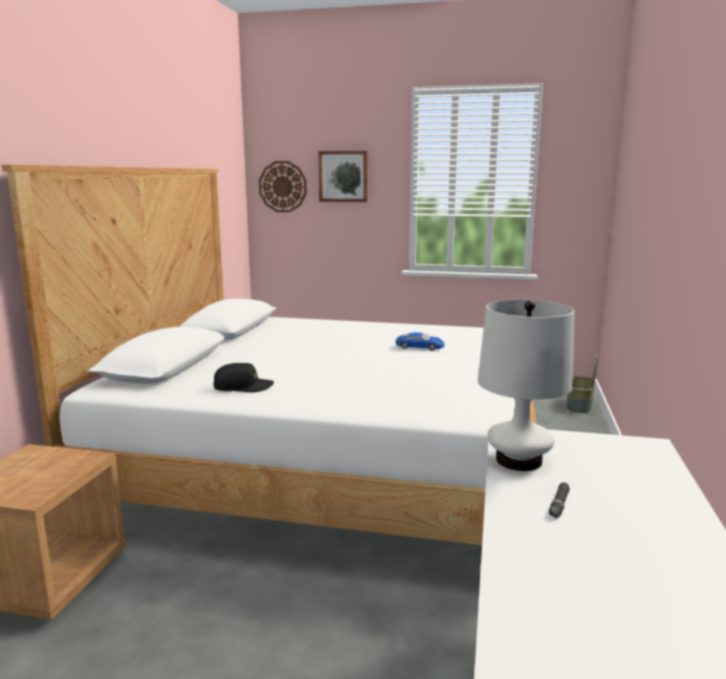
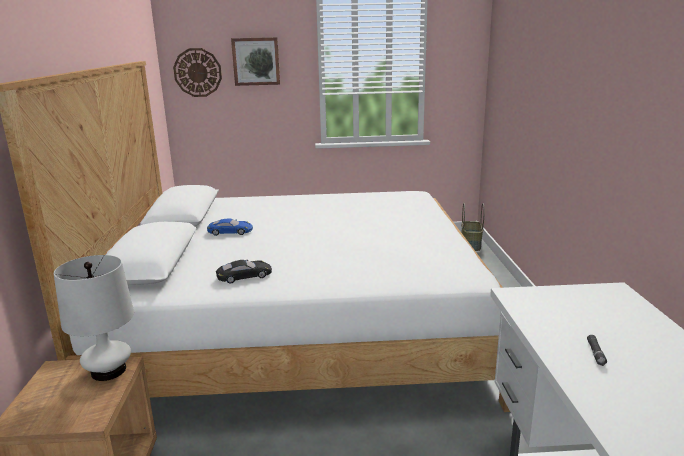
camera: 15 degrees left, 5 degrees up
black cap [214,363,274,392] -> black toy car [216,260,272,283]
blue toy car [396,332,445,351] -> blue toy car moved to [207,218,253,236]
white table lamp [478,300,574,471] -> white table lamp moved to [54,255,134,381]

